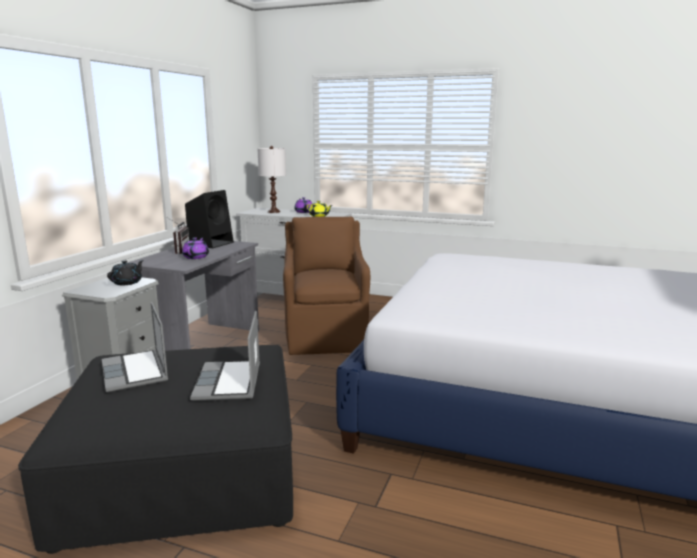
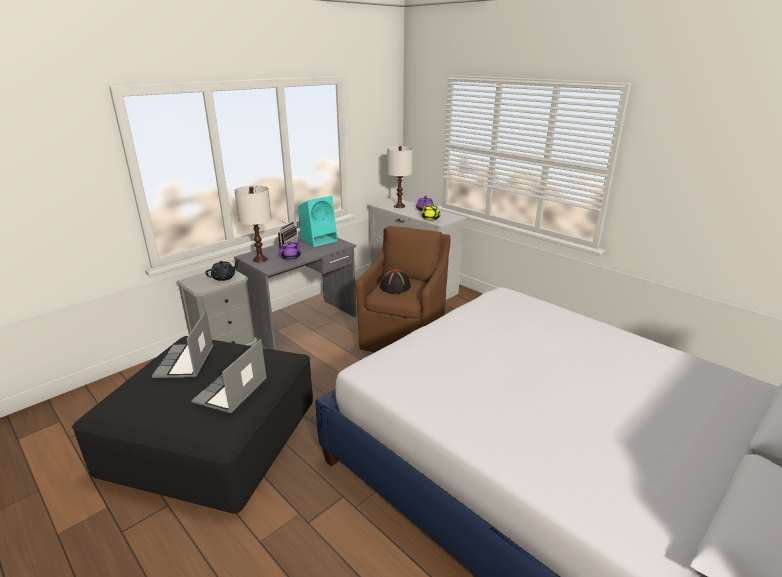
camera: 25 degrees right, 10 degrees up
black speaker [185,190,234,248] -> turquoise speaker [298,196,338,247]
none -> white table lamp [234,185,272,263]
none -> black hat [380,269,411,294]

